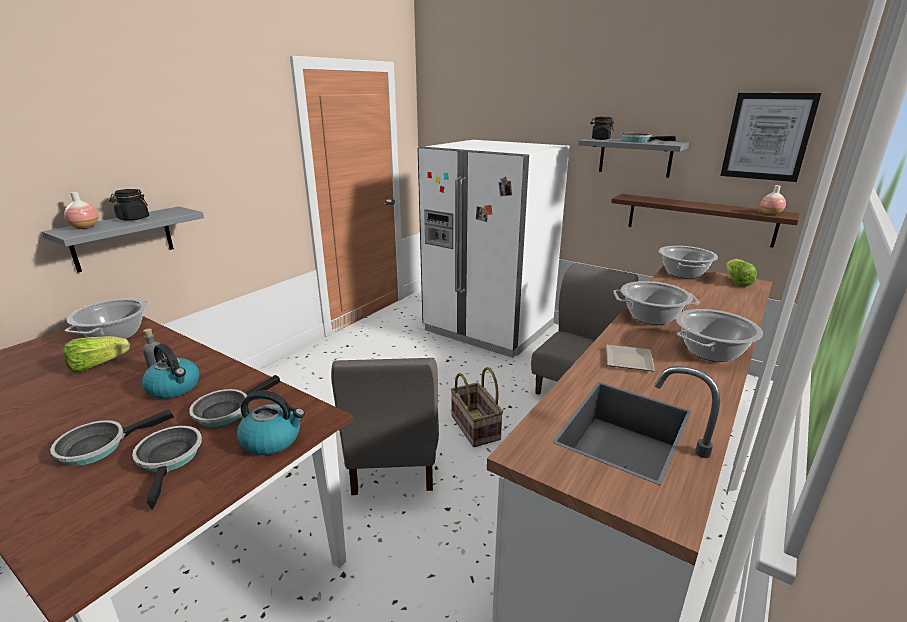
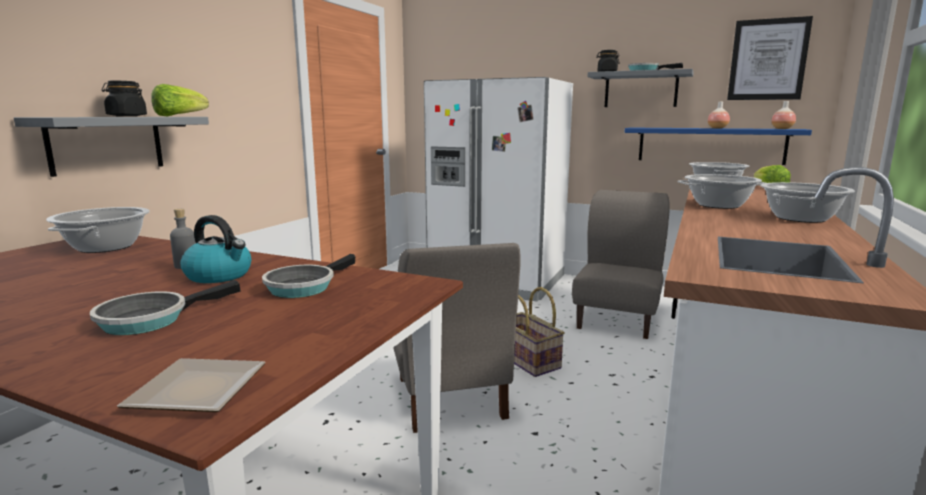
camera: 10 degrees left, 10 degrees down
lettuce [63,336,130,372] -> lettuce moved to [151,84,209,116]
vase [64,192,98,229] -> vase moved to [708,102,730,128]
frying pan [132,426,202,510] -> none
kettle [237,391,305,455] -> none
plate [606,345,655,371] -> plate moved to [117,358,266,412]
brown shelf [611,194,800,248] -> blue shelf [624,127,812,165]

